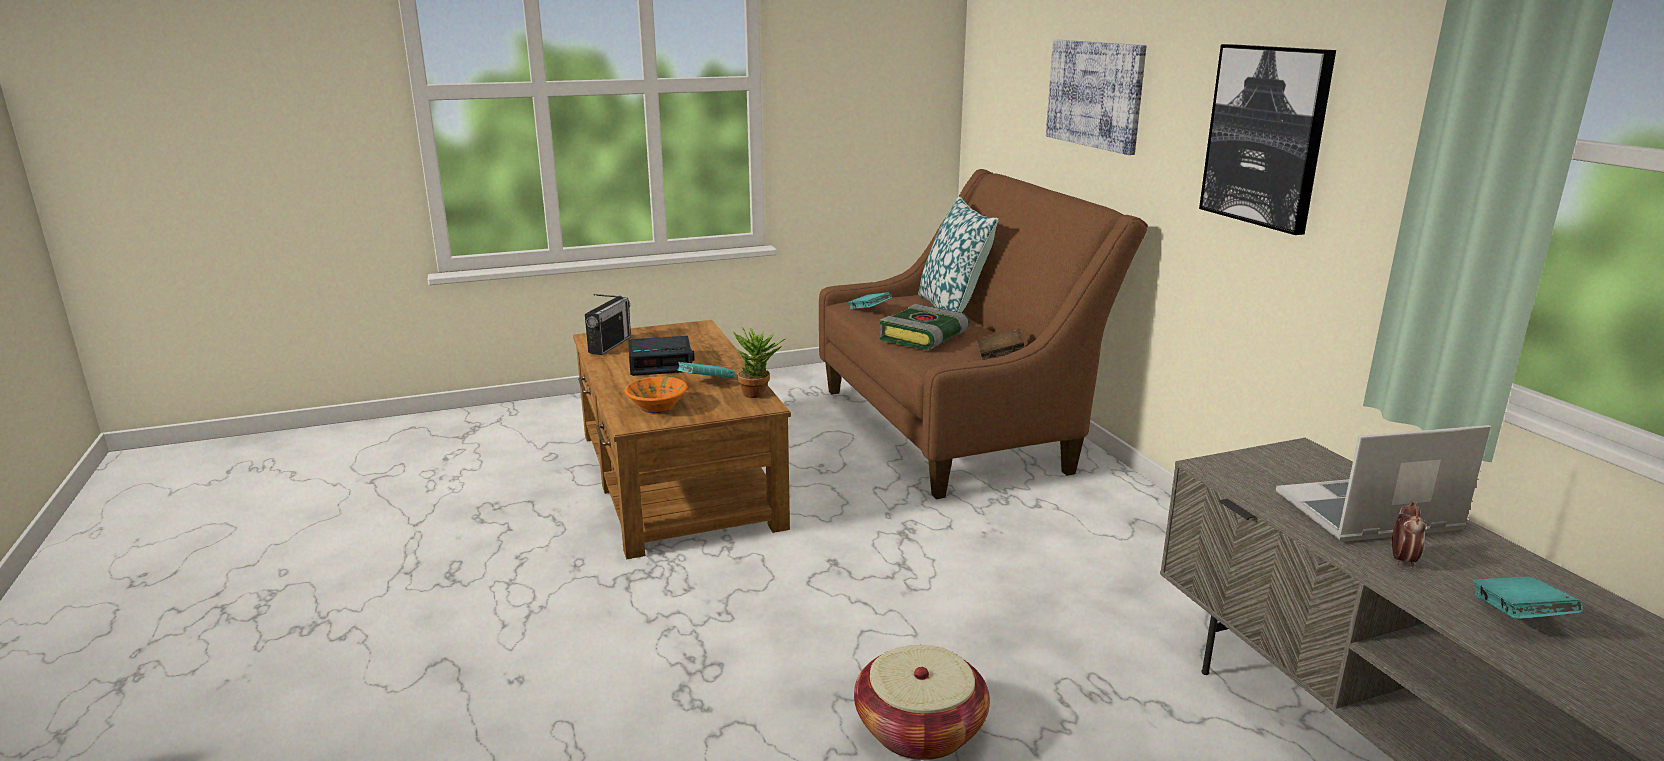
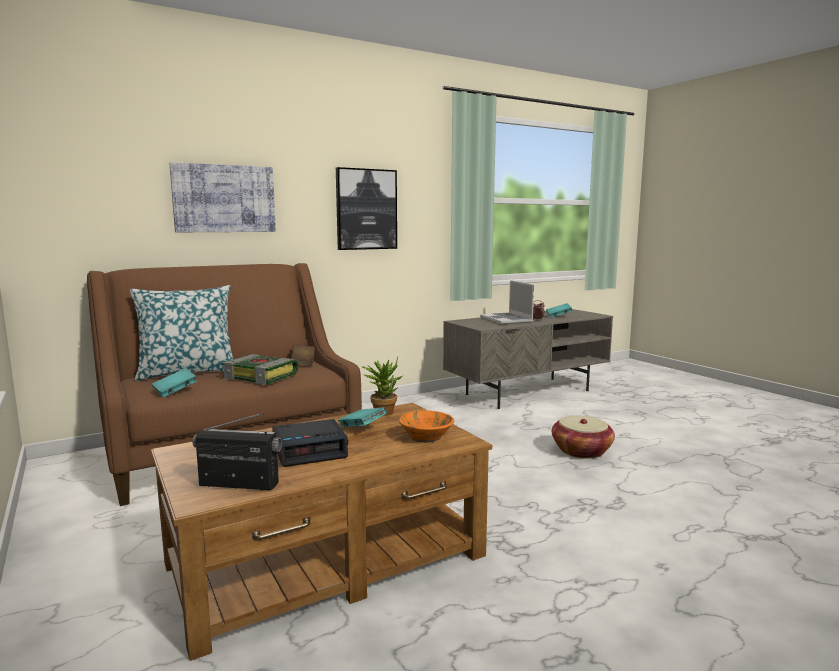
camera: 100 degrees left, 10 degrees down
alarm clock [629,336,695,376] -> alarm clock turned 90 degrees clockwise [272,419,348,467]

